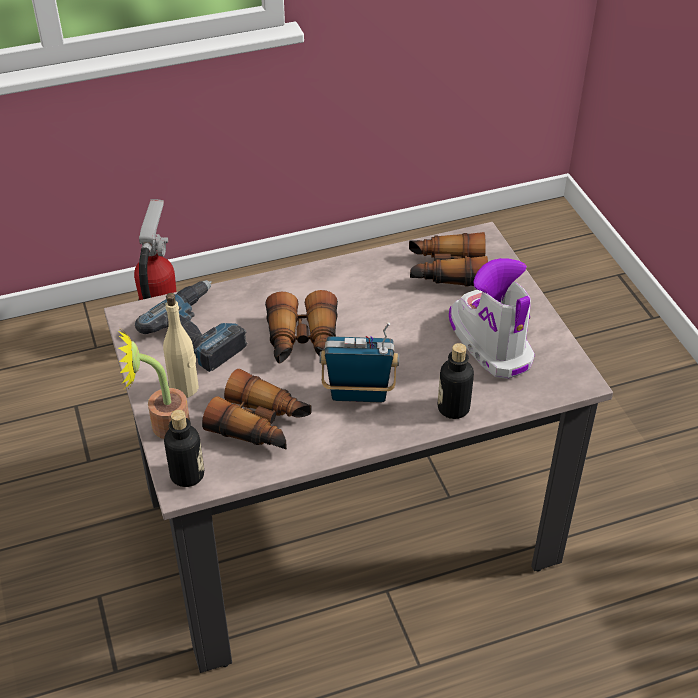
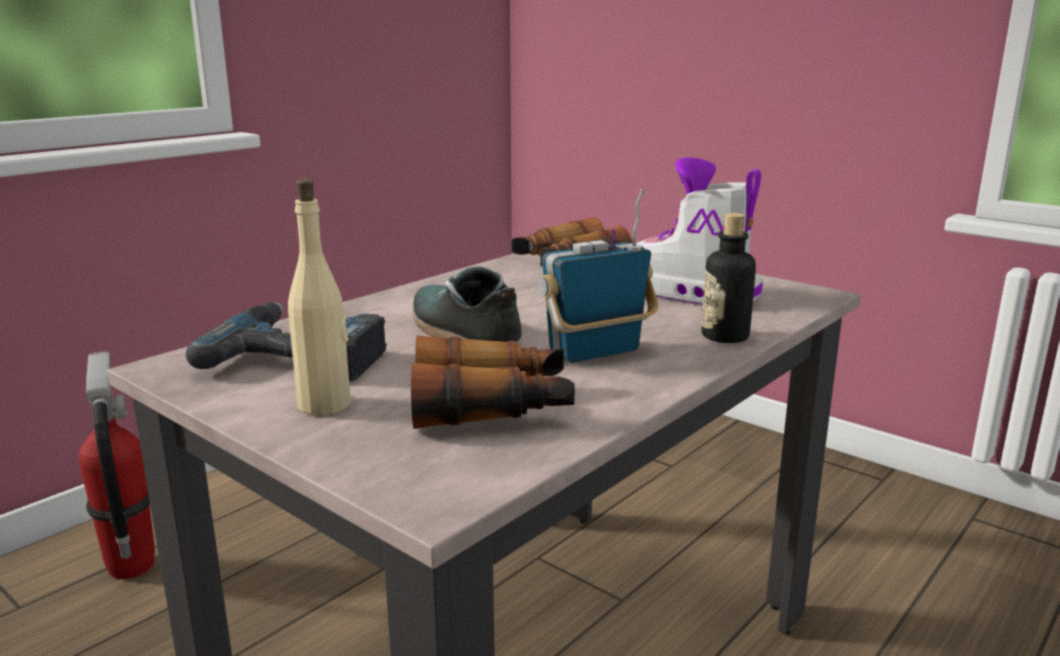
camera: 30 degrees left, 25 degrees down
potted plant [117,330,190,439] -> none
bottle [164,410,204,487] -> none
binoculars [265,290,338,364] -> shoe [412,266,523,348]

